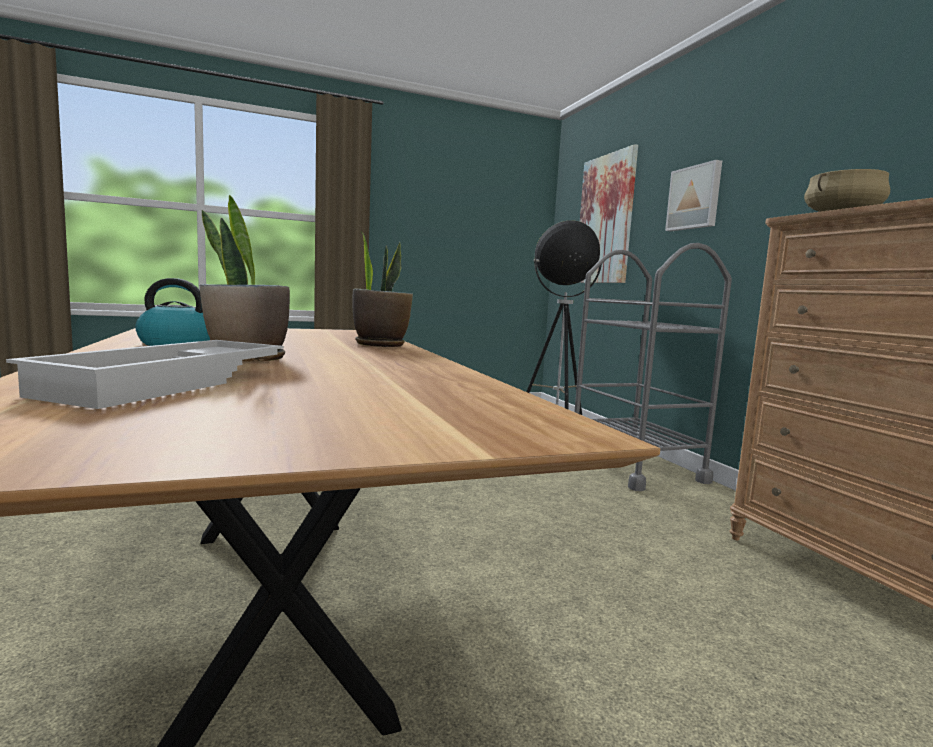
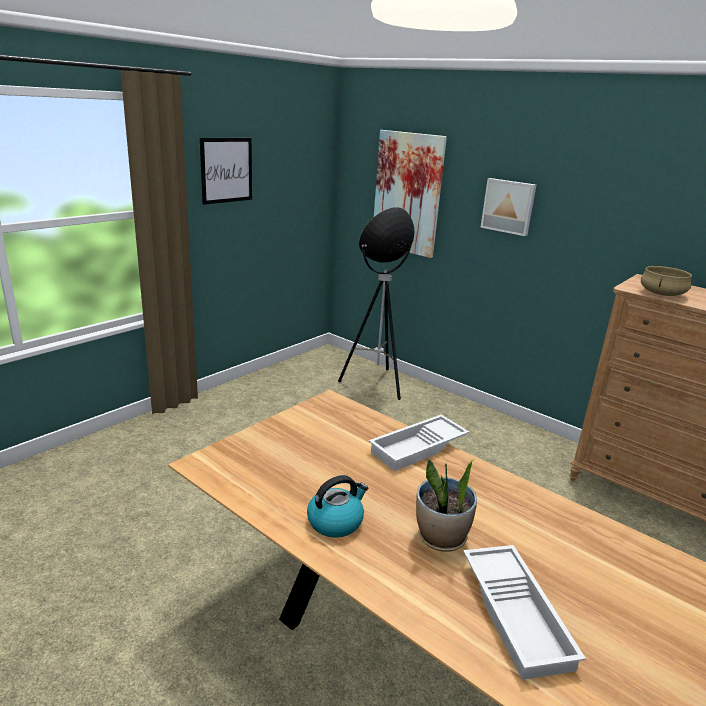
camera: 30 degrees left, 15 degrees up
potted plant [353,232,413,347] -> white tray [369,415,469,471]
grey cart [574,243,732,491] -> none
none -> picture [200,138,252,205]

